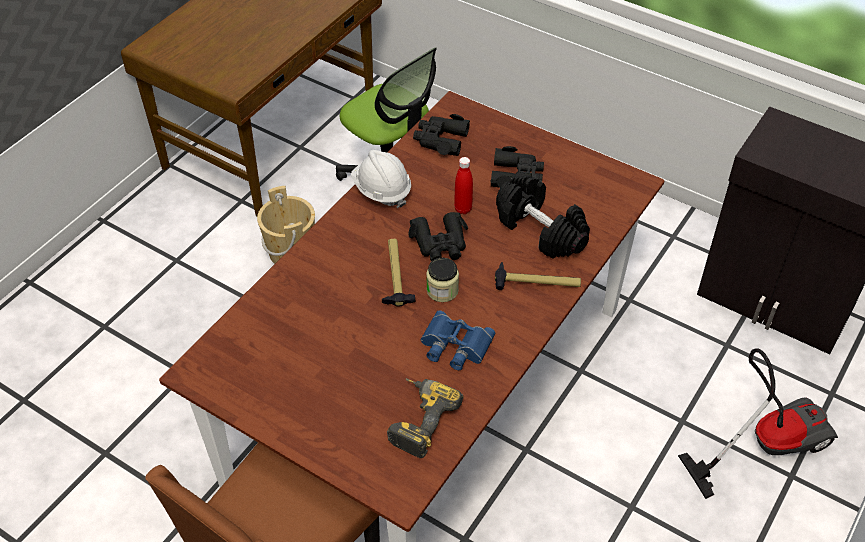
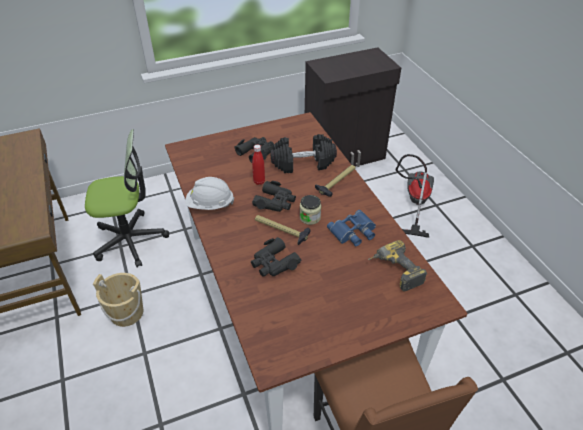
camera: 55 degrees left, 5 degrees down
black binoculars [413,114,470,156] -> black binoculars moved to [251,237,301,276]

